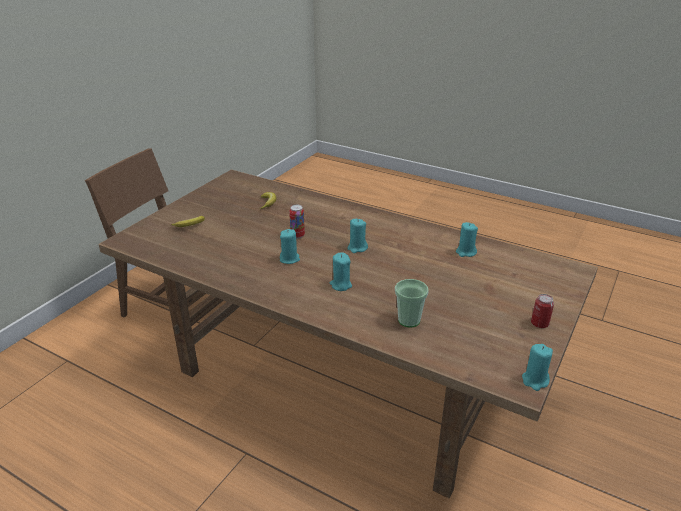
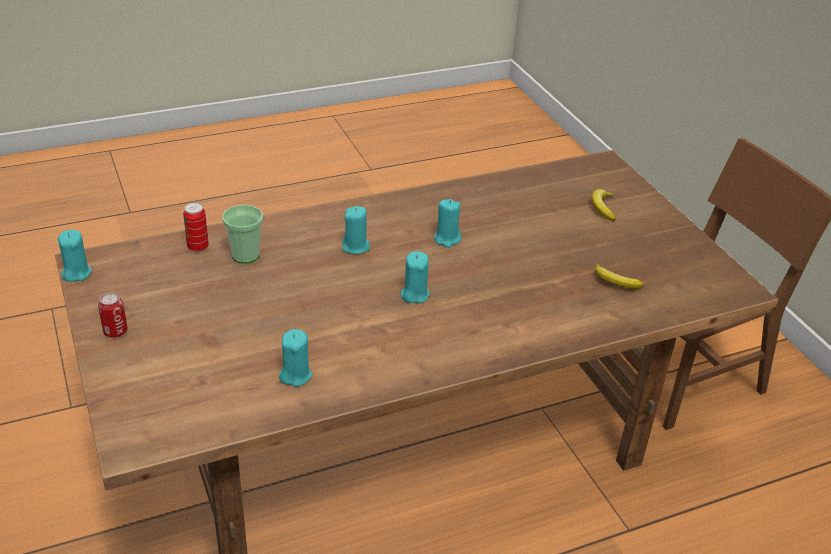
camera: 125 degrees right, 5 degrees up
can [289,205,305,239] -> can moved to [183,202,209,252]

